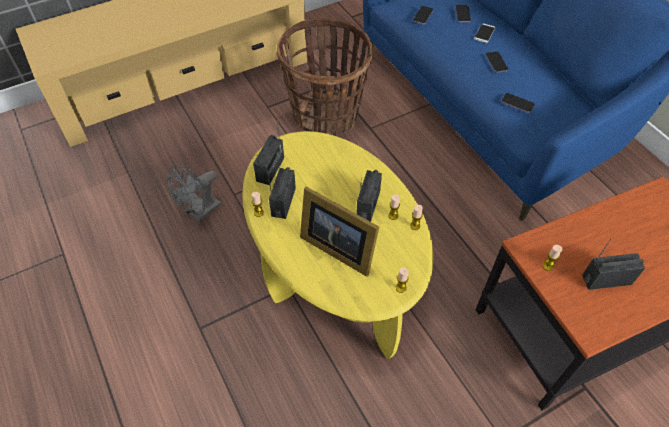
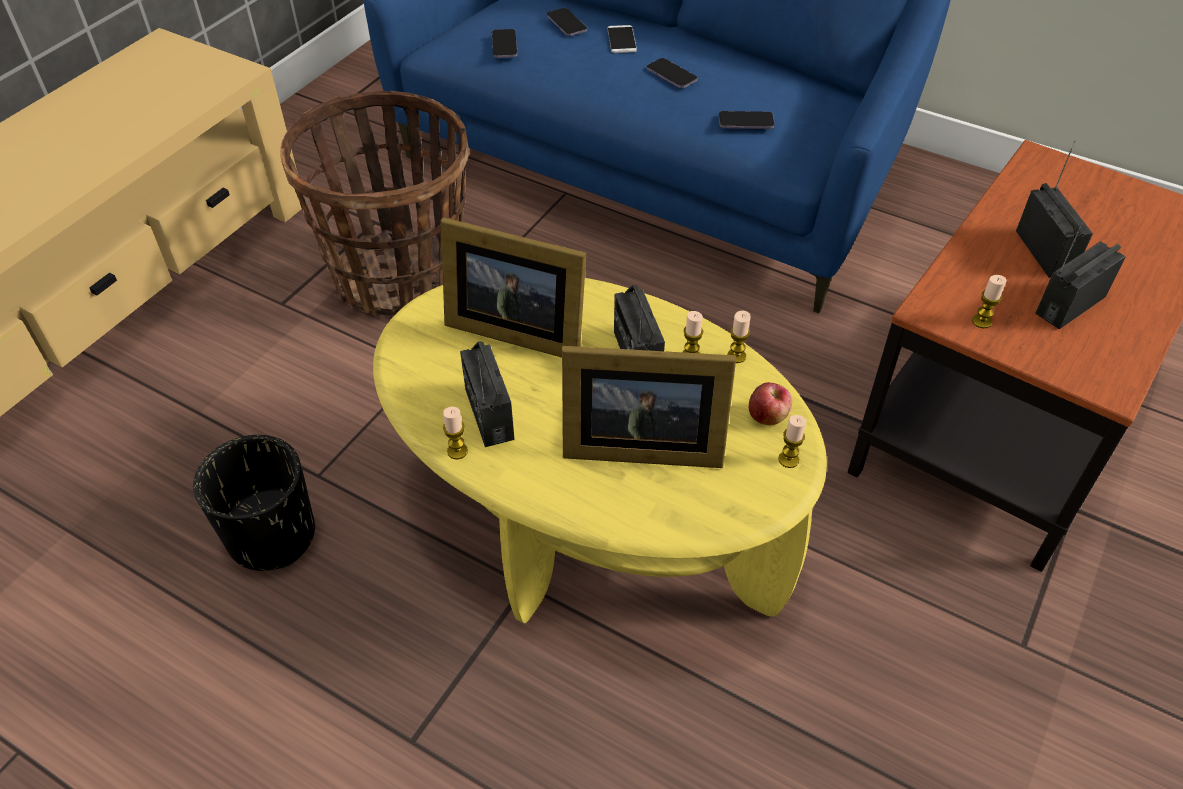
camera: 30 degrees left, 5 degrees down
grey fan [167,165,221,223] -> black planter [193,435,315,571]
radio [253,121,284,185] -> radio moved to [1016,140,1093,278]
none -> picture frame [441,217,586,358]
none -> apple [749,382,792,425]

